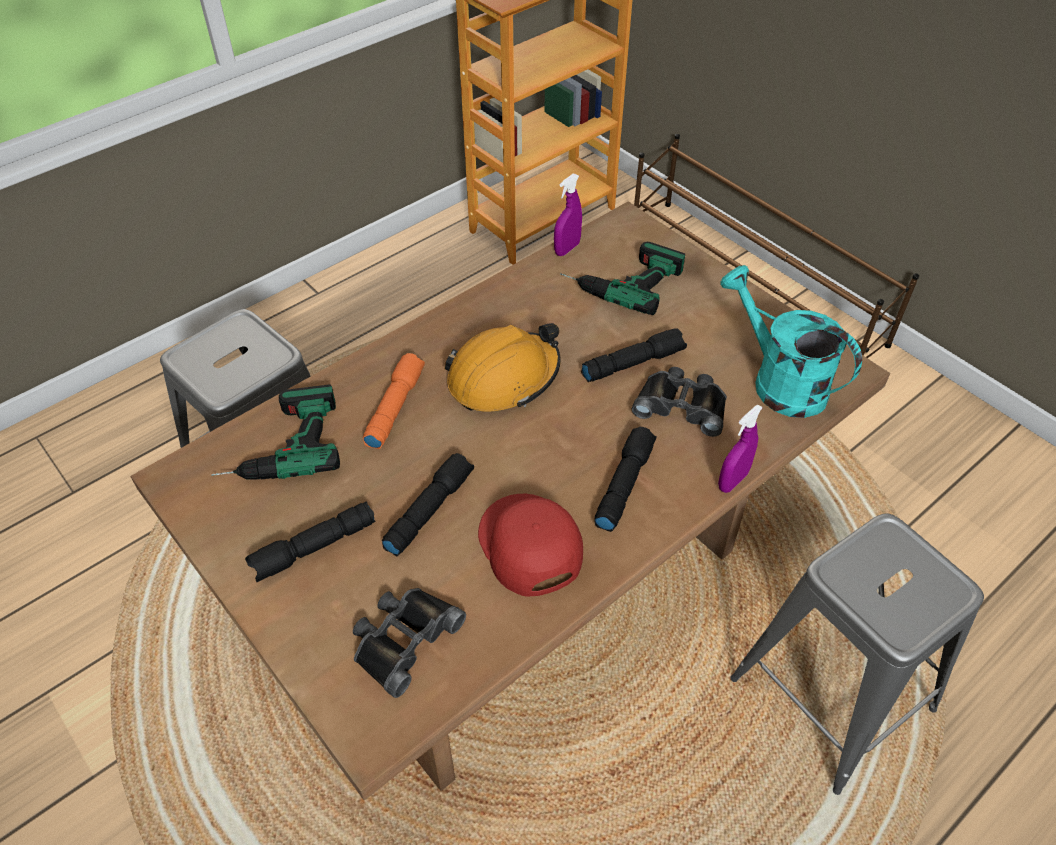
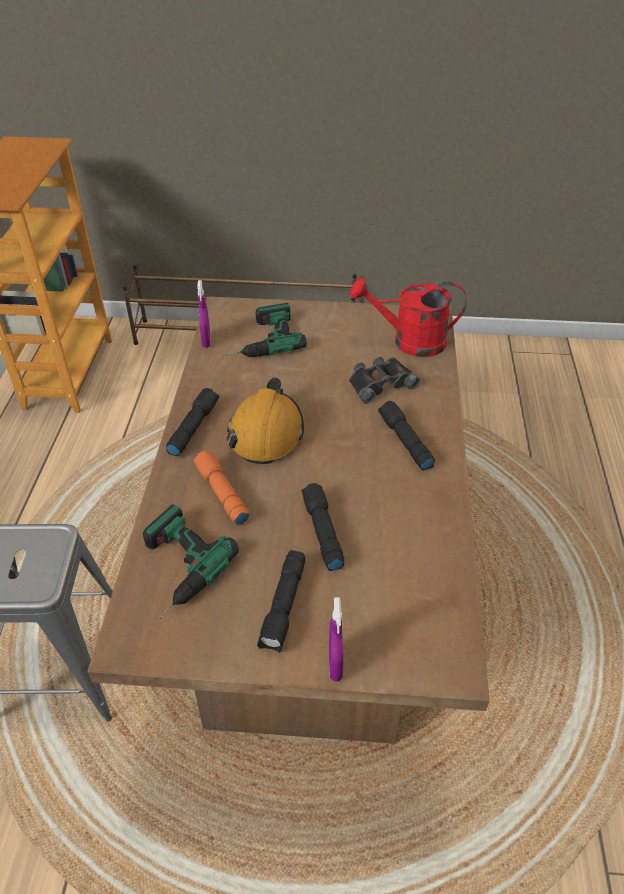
camera: 45 degrees left, 5 degrees down
black binoculars [353,588,466,698] -> none
red cap [478,494,583,597] -> none
black flashlight [581,328,687,382] -> black flashlight moved to [166,388,219,456]
purple spray bottle [718,405,763,493] -> purple spray bottle moved to [329,597,343,681]
turquoise watering can [720,265,862,418] -> red watering can [350,277,467,357]
grey stool [730,513,984,795] -> none

